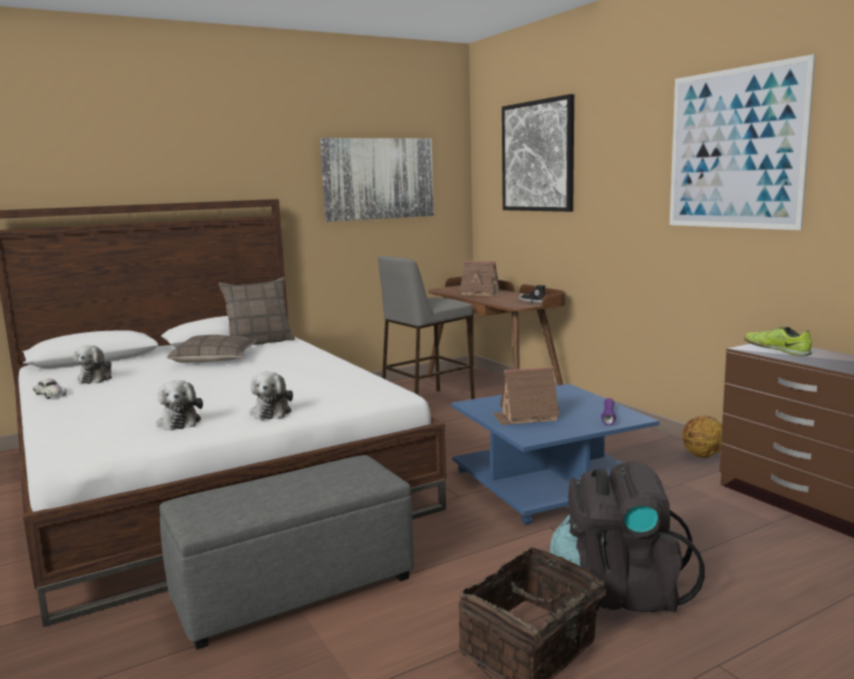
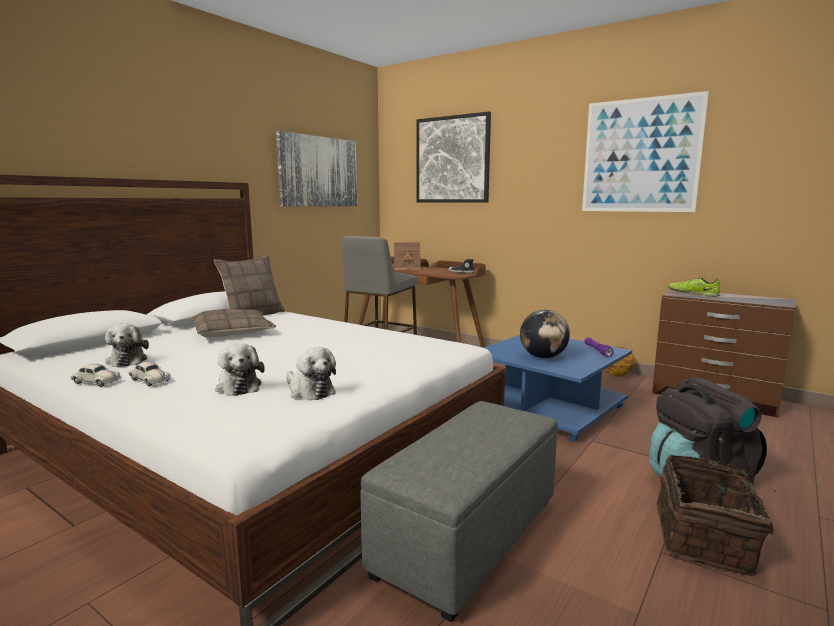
camera: 25 degrees left, 0 degrees up
plush toy [250,372,293,420] -> plush toy moved to [215,343,265,396]
toy house [492,367,560,425] -> globe [520,310,570,358]
none -> white toy car [128,362,171,386]

